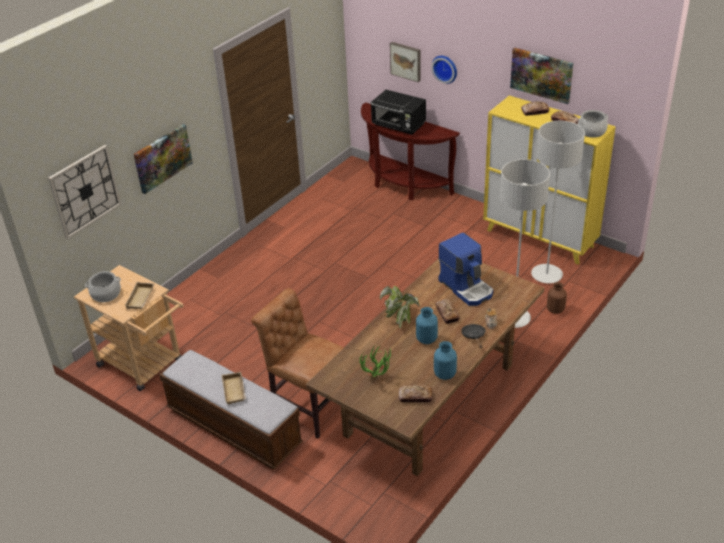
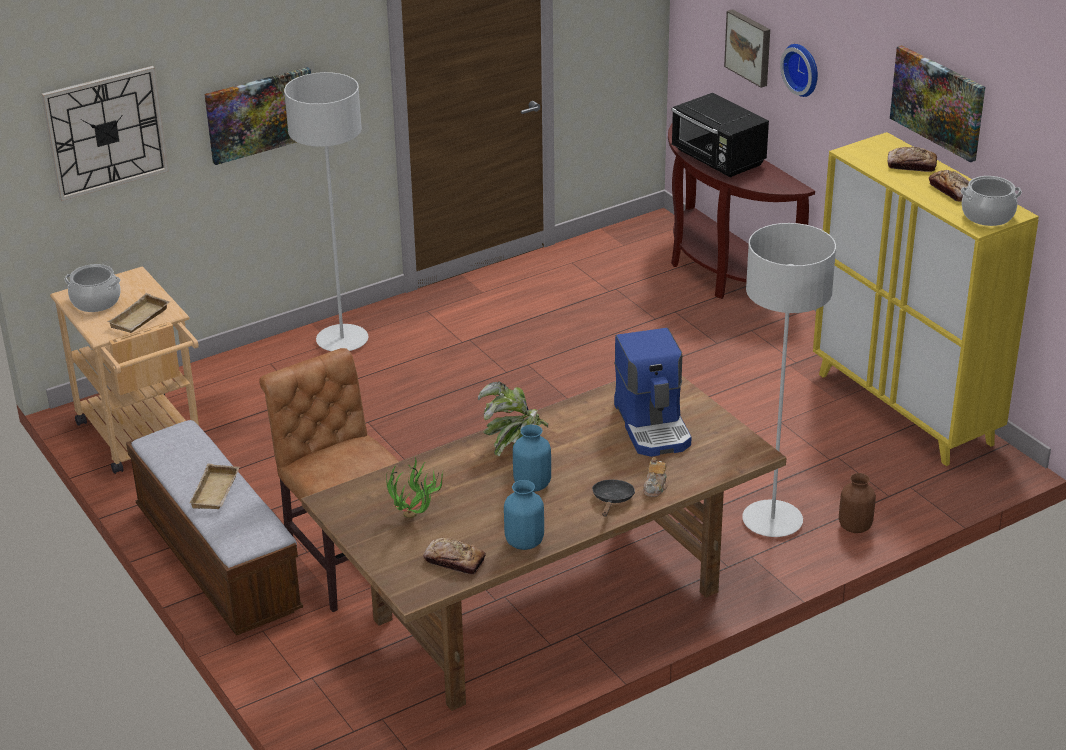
camera: 20 degrees right, 5 degrees down
bread [435,299,460,324] -> none
grey floor lamp [531,121,585,283] -> grey floor lamp moved to [284,72,368,351]

